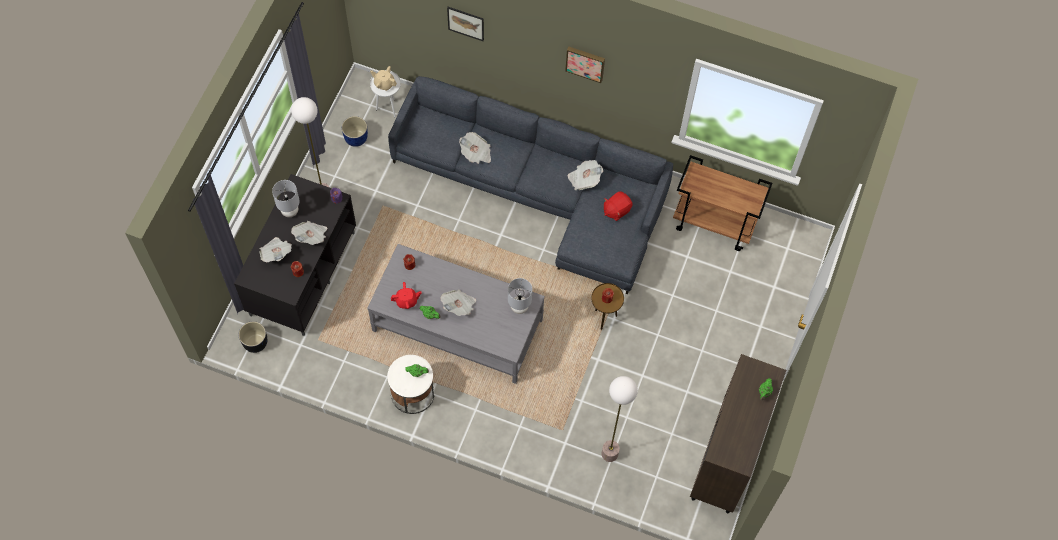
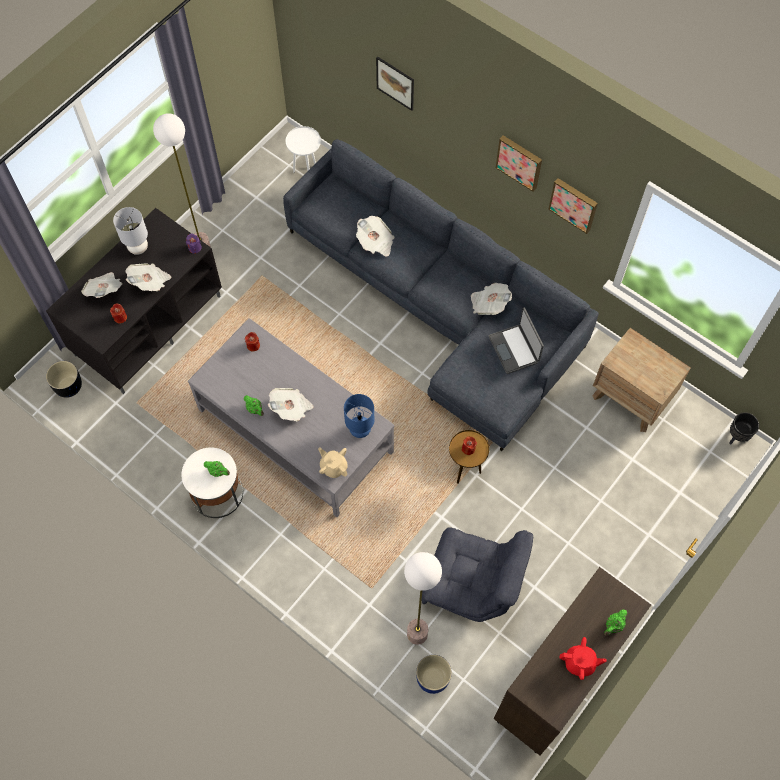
camera: 20 degrees right, 0 degrees up
blue planter [342,116,368,147] -> blue planter moved to [416,655,452,694]
beige teapot [370,66,397,91] -> beige teapot moved to [318,447,348,478]
red teapot [391,282,422,309] -> red teapot moved to [559,637,606,680]
grey table lamp [508,278,532,314] -> blue table lamp [344,394,374,438]
red plush toy [604,191,633,221] -> laptop [489,308,544,374]
brown cart [673,155,772,251] -> brown nightstand [592,328,691,432]
none -> grey armchair [422,527,533,622]
none -> picture [548,178,598,234]
none -> black planter [729,412,759,444]

